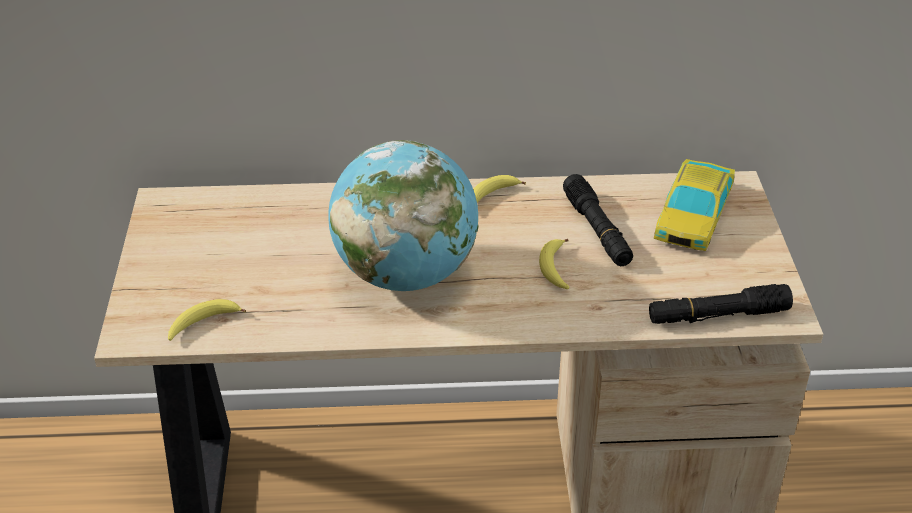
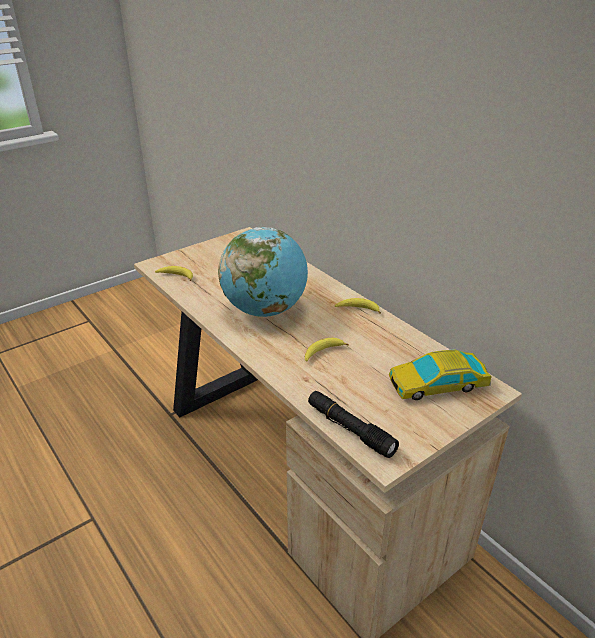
camera: 55 degrees right, 5 degrees down
black flashlight [563,174,633,266] -> none

